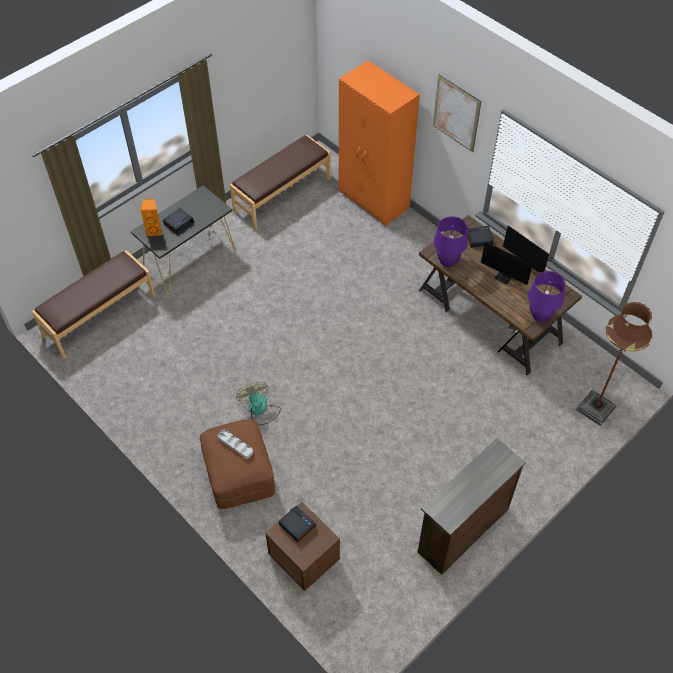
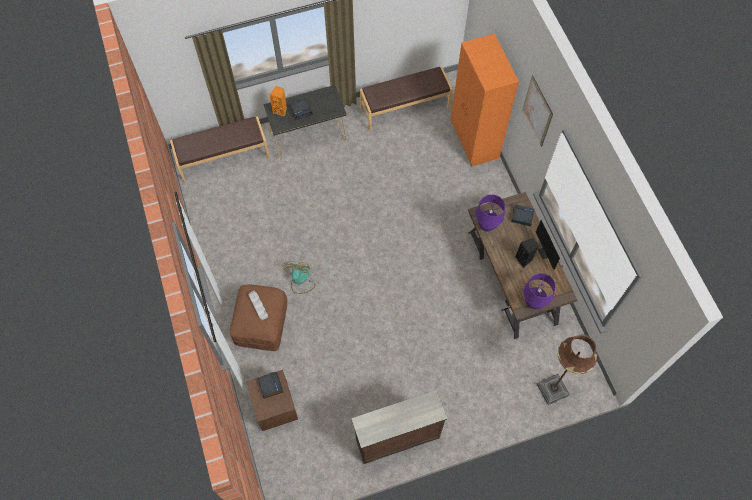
camera: 25 degrees right, 10 degrees up
monitor [481,242,542,285] -> black speaker [516,238,539,268]

